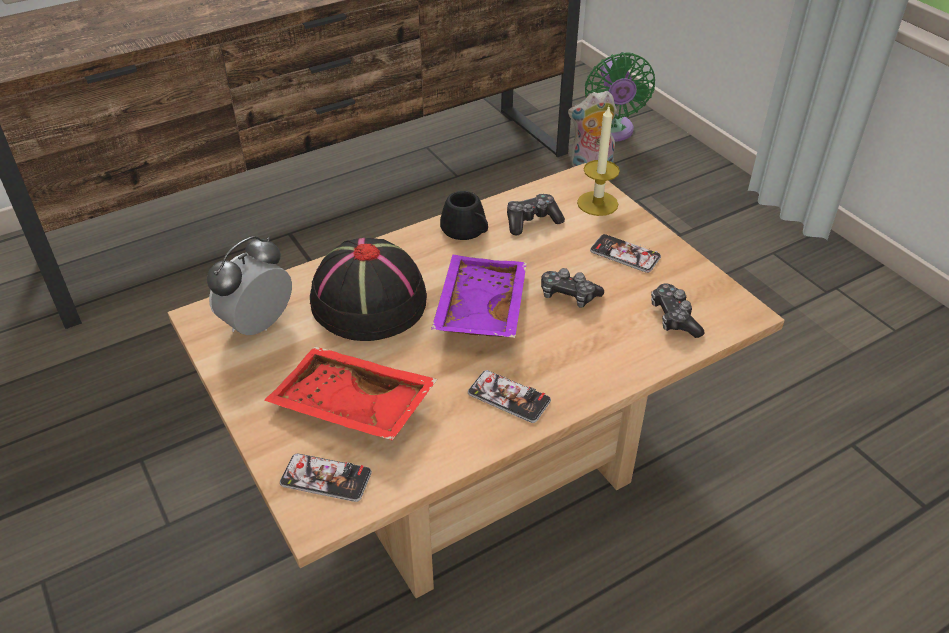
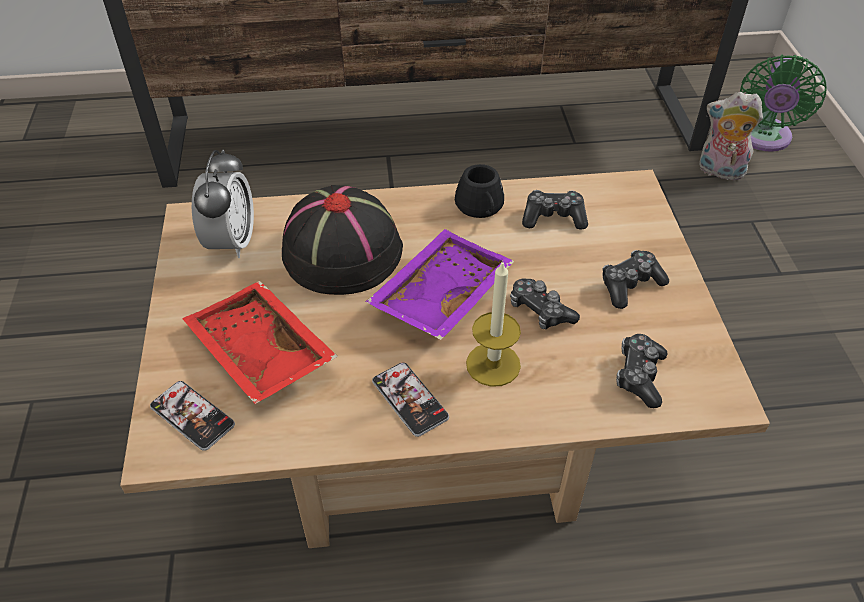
camera: 25 degrees right, 5 degrees up
alarm clock [207,236,292,335] -> alarm clock turned 120 degrees clockwise [192,150,254,258]
candle [577,106,620,216] -> candle moved to [466,261,521,387]
phone [590,234,661,273] -> game controller [602,250,669,309]

